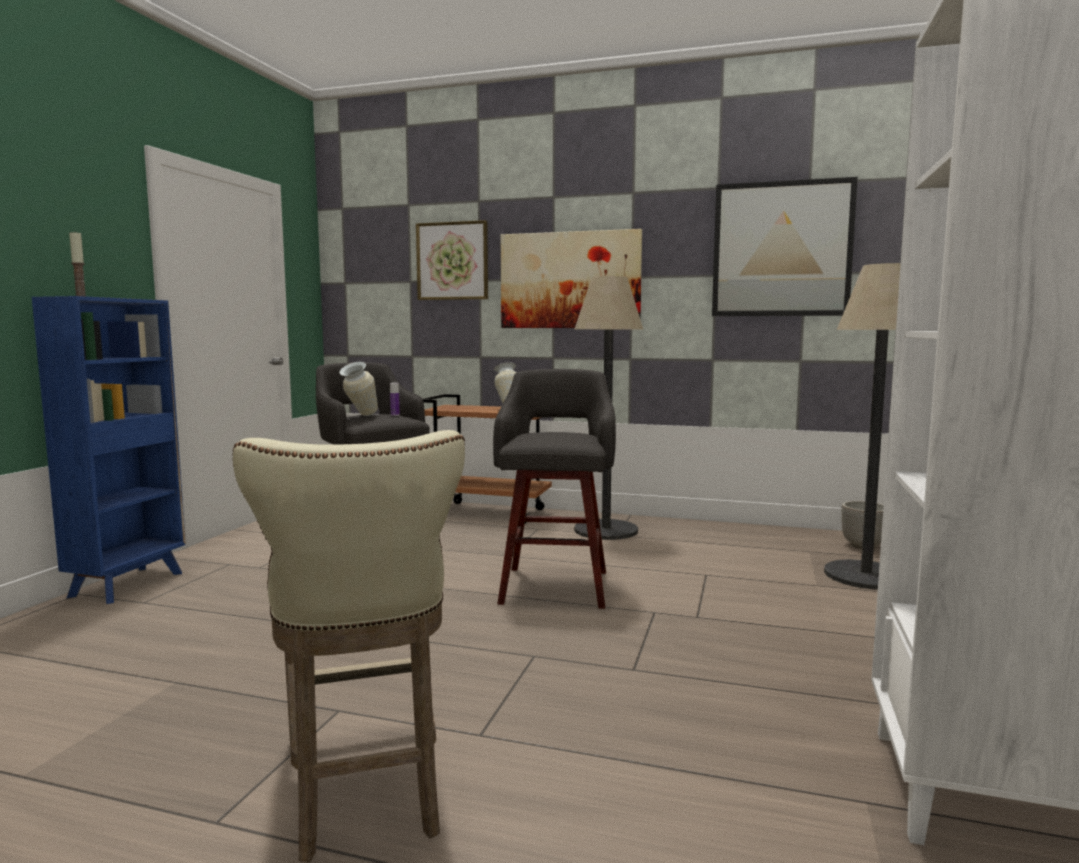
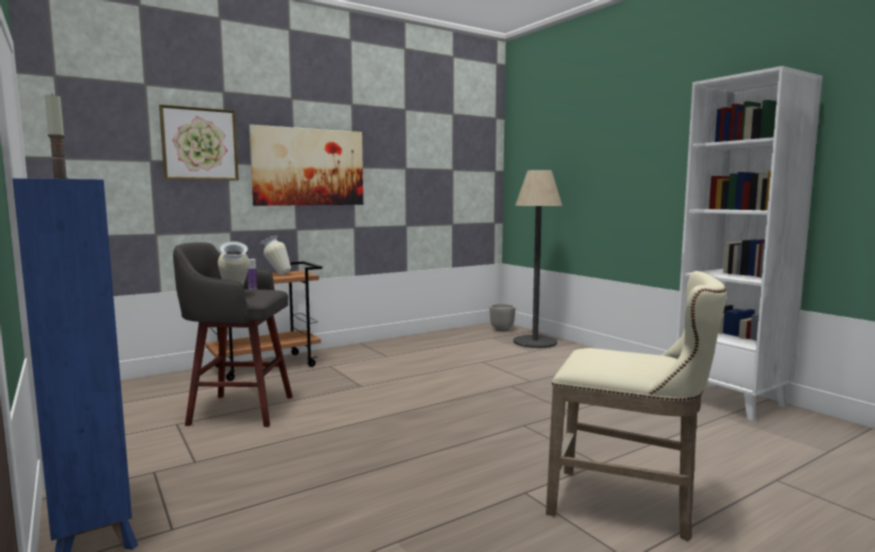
camera: 50 degrees left, 0 degrees up
grey stool [493,369,616,609] -> none
floor lamp [574,276,643,540] -> none
picture [712,177,858,316] -> none

